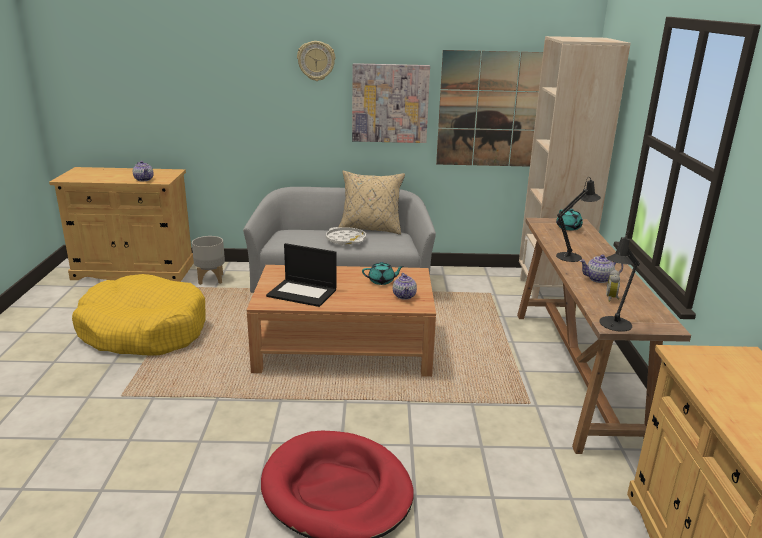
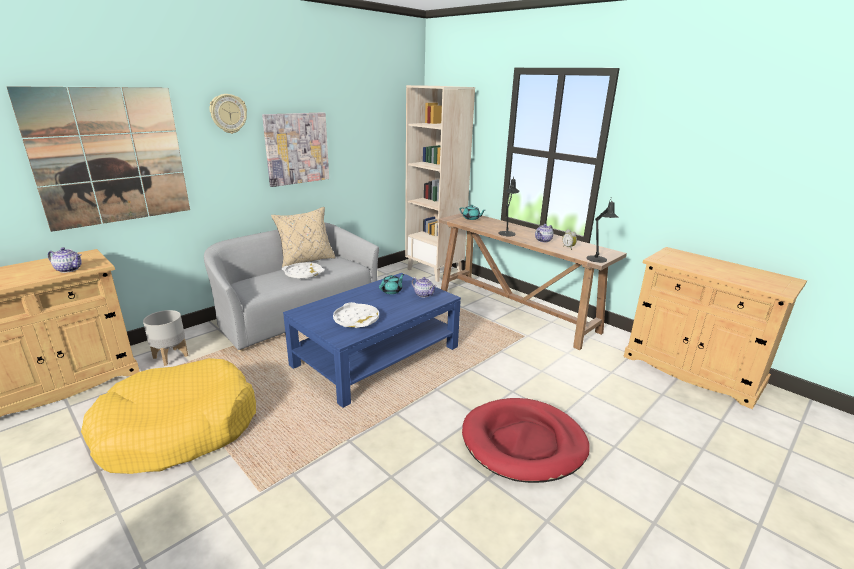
camera: 45 degrees left, 0 degrees up
brown coffee table [247,265,436,377] -> blue coffee table [283,273,461,408]
laptop [266,243,337,307] -> white tray [333,302,379,328]
picture [436,50,543,167] -> picture moved to [6,86,190,232]

